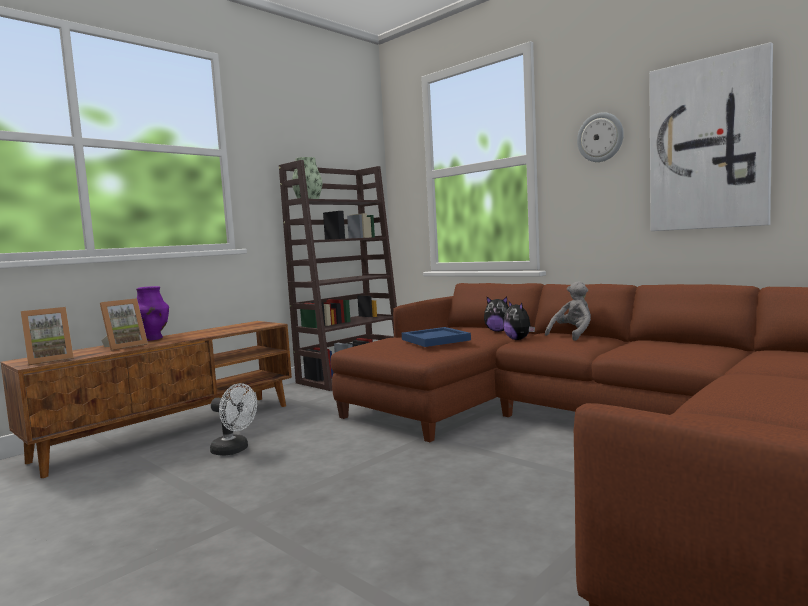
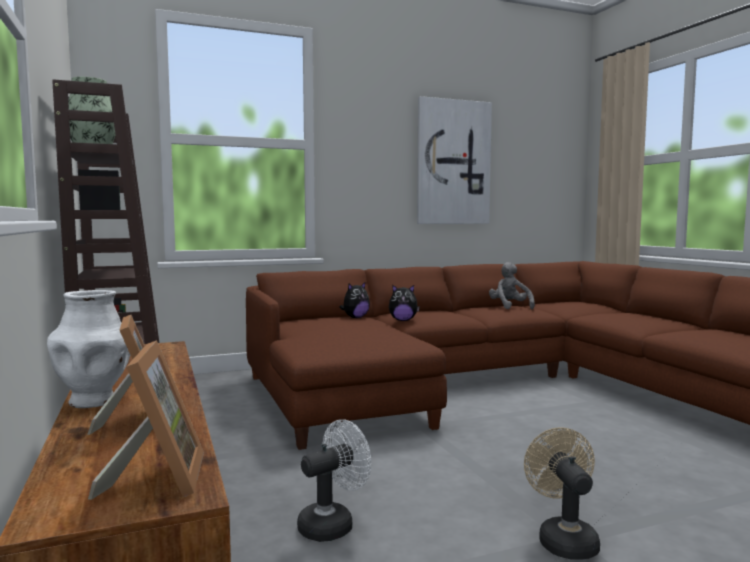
camera: 65 degrees left, 0 degrees up
purple vase [136,286,169,341] -> white vase [47,290,130,408]
blue tray [402,327,471,347] -> none
grey plush toy [545,281,591,341] -> grey plush toy moved to [489,262,535,310]
wall clock [577,112,624,162] -> none
none -> beige fan [524,427,600,560]

